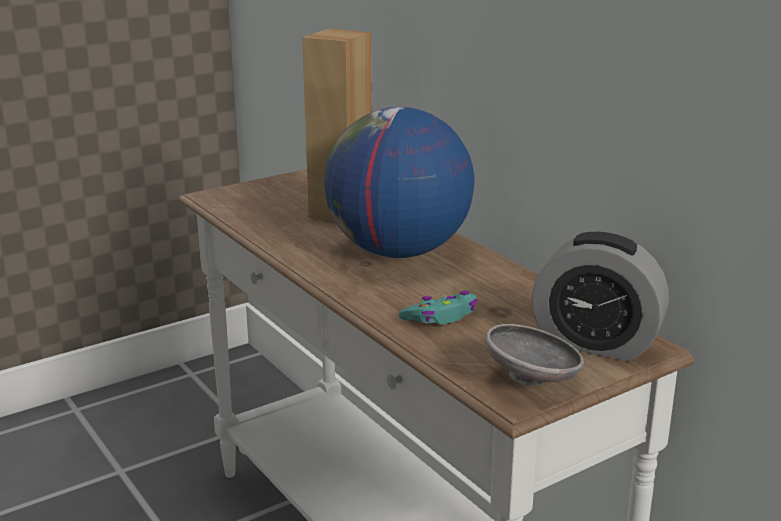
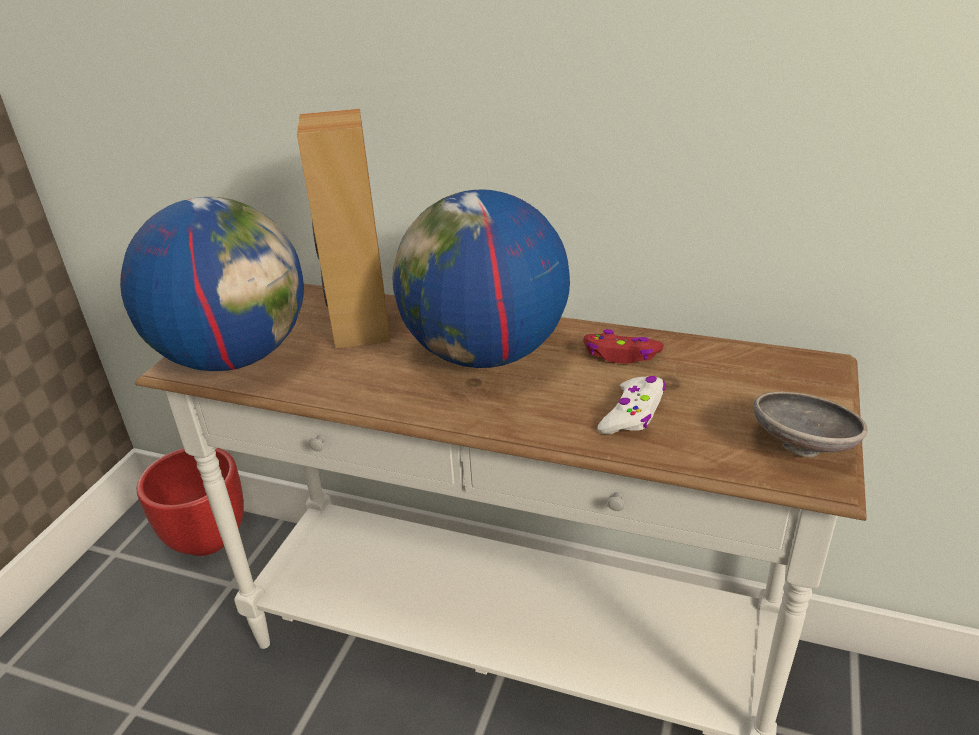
camera: 35 degrees left, 10 degrees up
turquoise game controller [398,291,478,324] -> white game controller [598,376,666,434]
alarm clock [532,232,669,361] -> none
none -> globe [120,197,304,371]
none -> red planter [137,448,244,556]
none -> red game controller [583,329,664,364]

